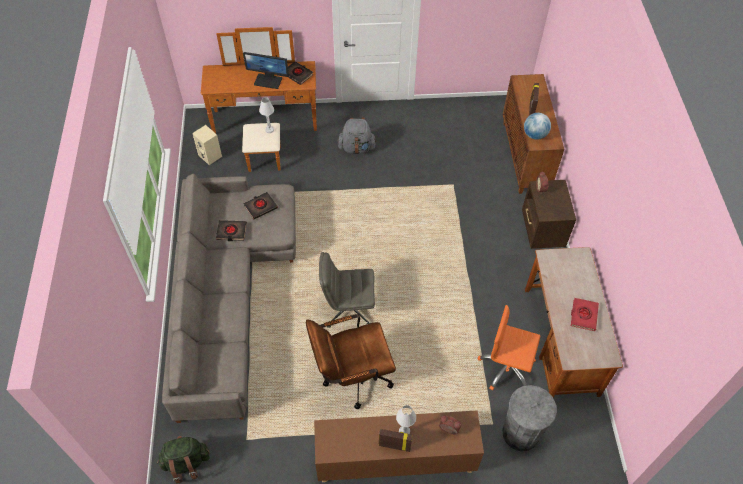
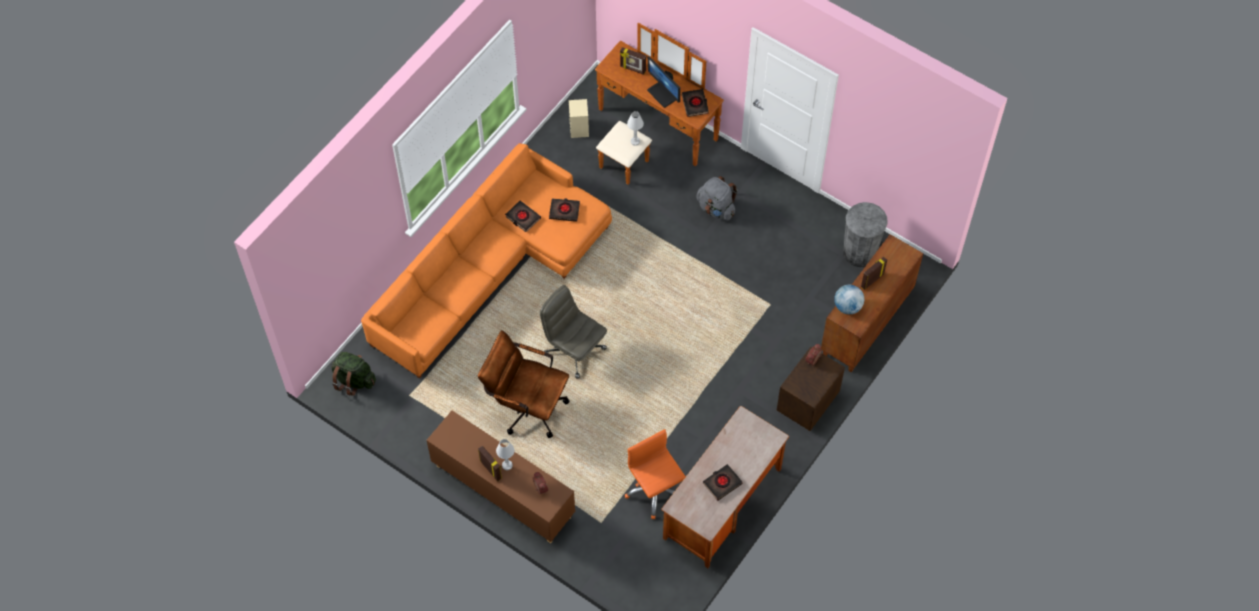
camera: 40 degrees right, 5 degrees up
grey sofa [162,174,296,423] -> orange sofa [361,143,612,379]
grey trash can [502,385,557,452] -> grey trash can moved to [843,202,888,267]
red book [571,298,599,331] -> black book [703,464,743,501]
none -> picture frame [620,47,646,75]

